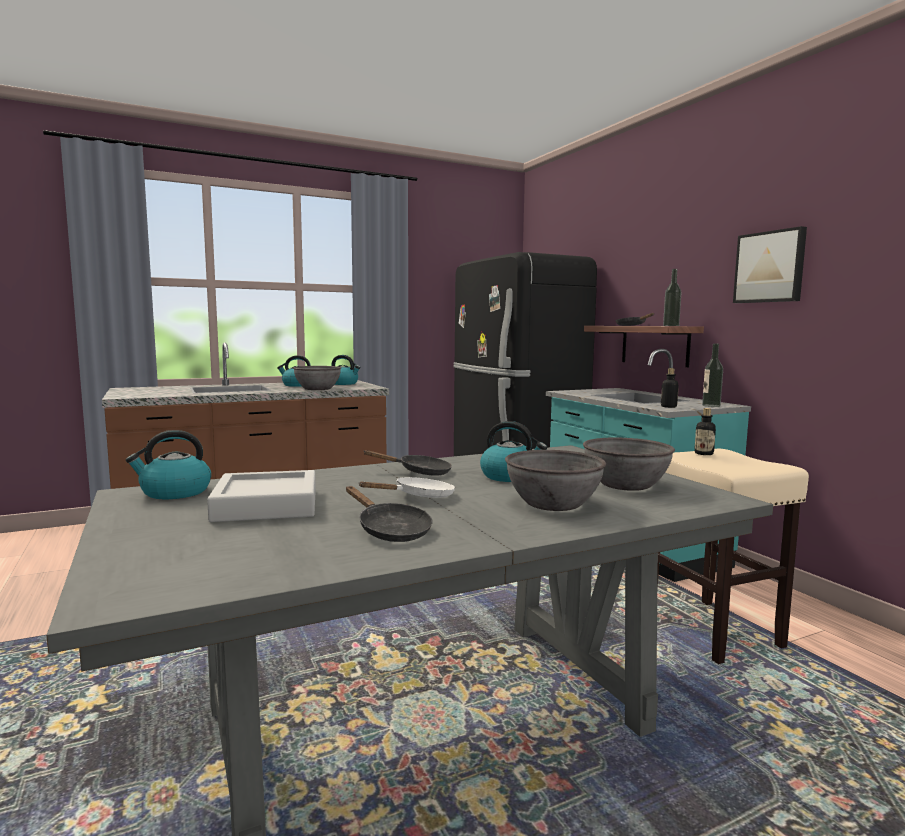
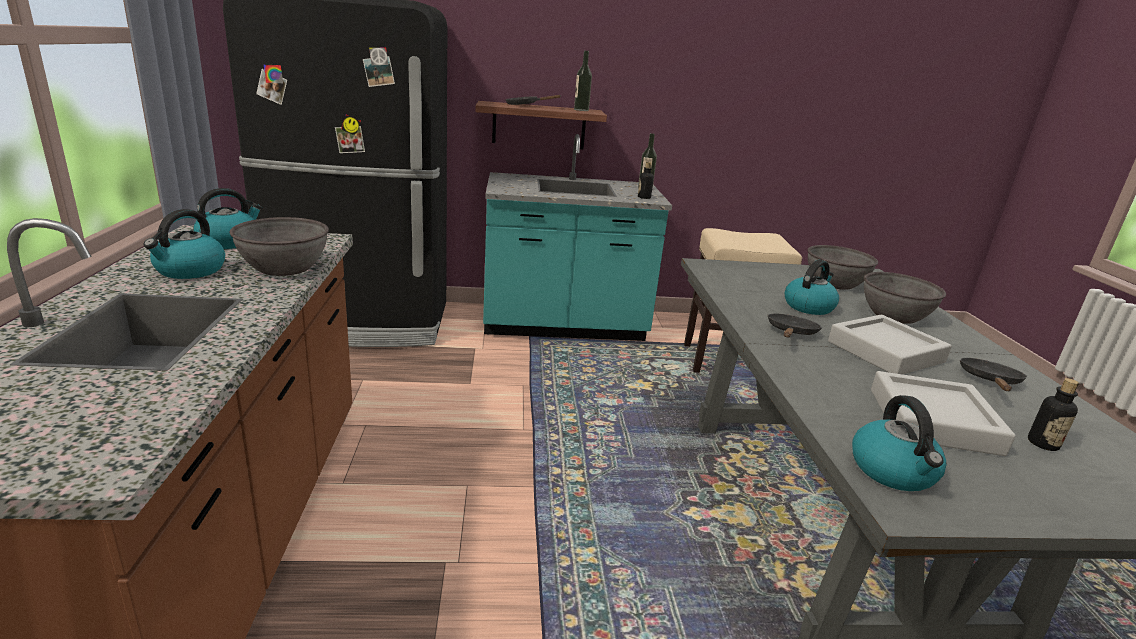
camera: 70 degrees left, 15 degrees up
black frying pan [346,486,432,542] -> black frying pan turned 45 degrees counterclockwise [960,358,1027,391]
white frying pan [358,477,455,498] -> grey tray [828,315,952,374]
bottle [694,408,716,455] -> bottle moved to [1028,378,1079,451]
picture [733,226,807,303] -> none

